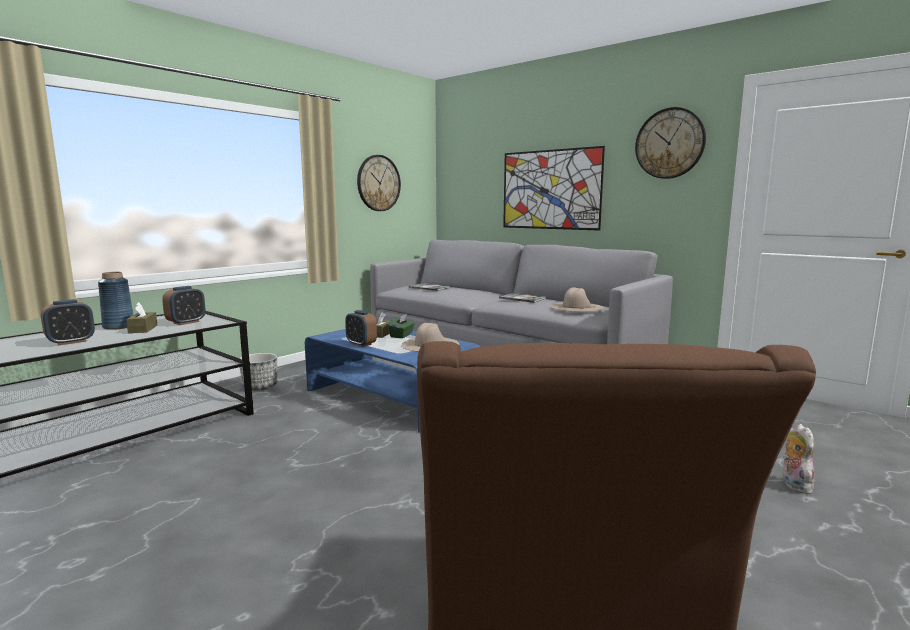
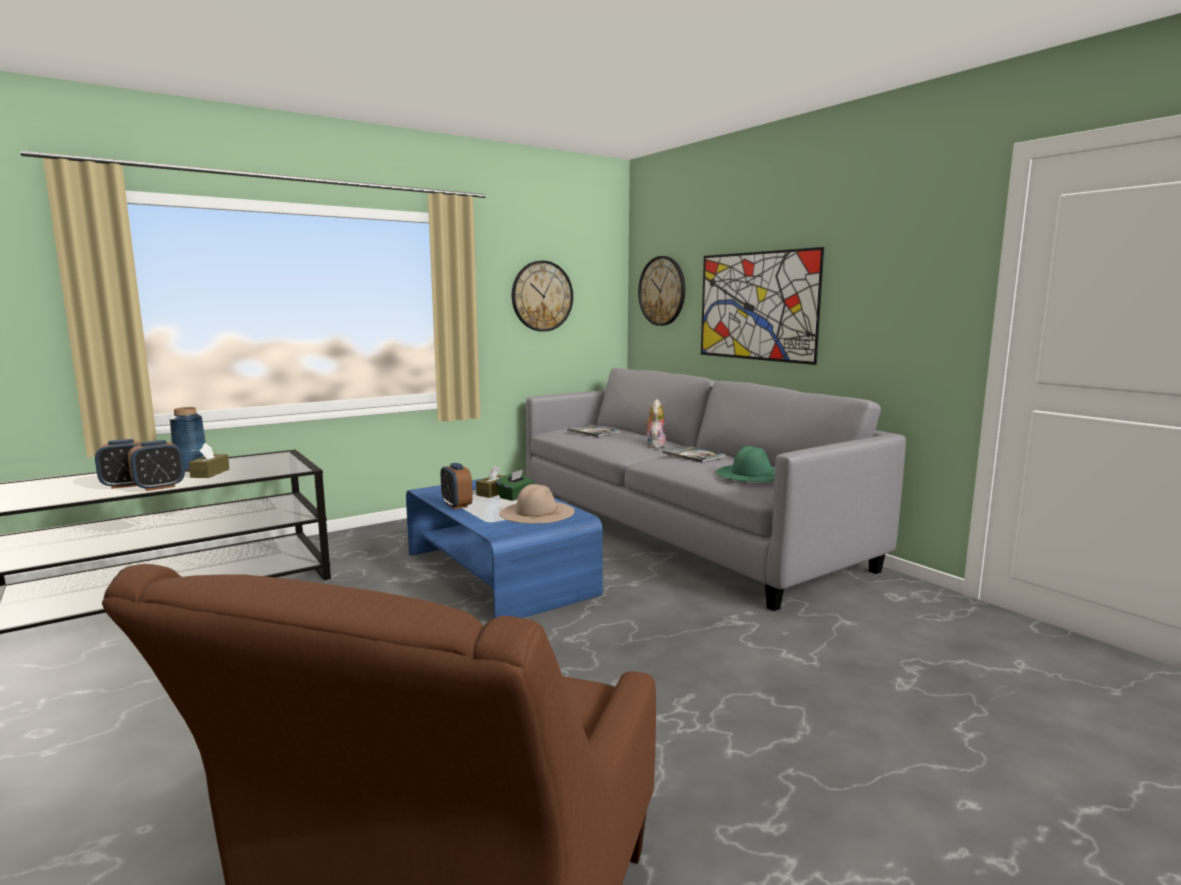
camera: 15 degrees right, 0 degrees up
alarm clock [162,286,206,325] -> alarm clock moved to [128,440,185,491]
planter [239,353,277,391] -> none
beige hat [550,287,604,312] -> green hat [716,446,775,482]
wall clock [635,107,706,179] -> wall clock moved to [638,256,686,326]
plush toy [783,424,814,494] -> plush toy moved to [645,399,666,448]

